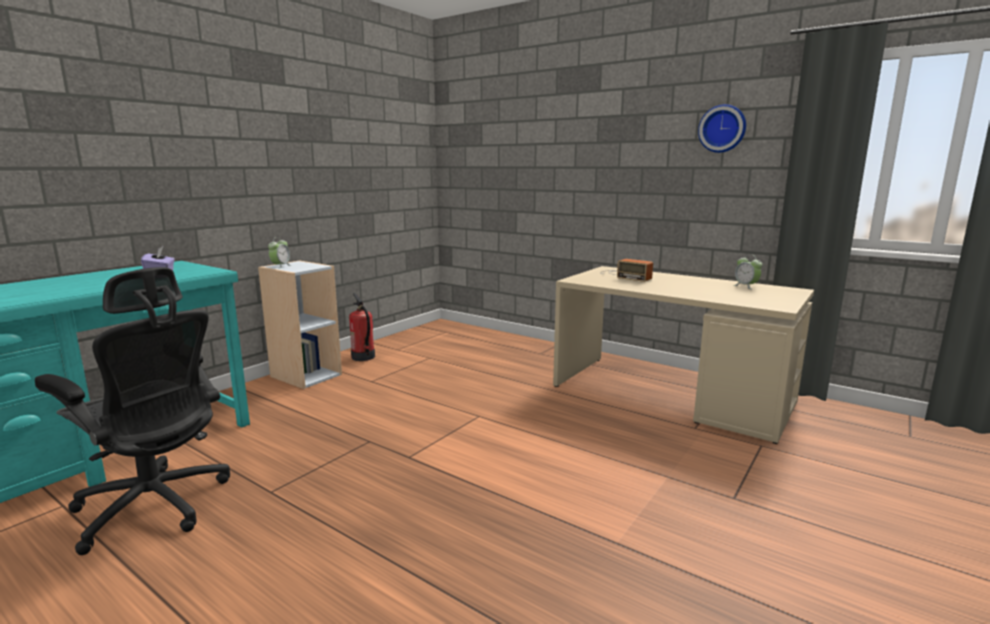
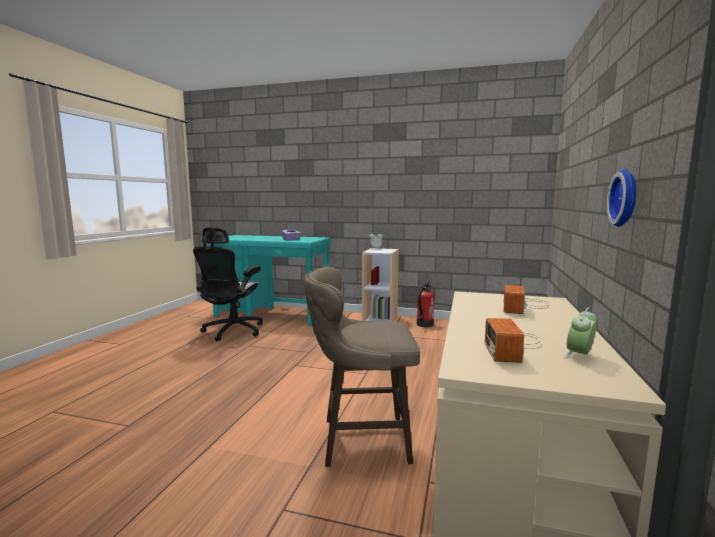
camera: 70 degrees right, 5 degrees down
wall clock [698,104,746,153] -> wall clock moved to [607,169,636,227]
none -> beige stool [304,266,420,467]
none -> radio [485,318,542,363]

